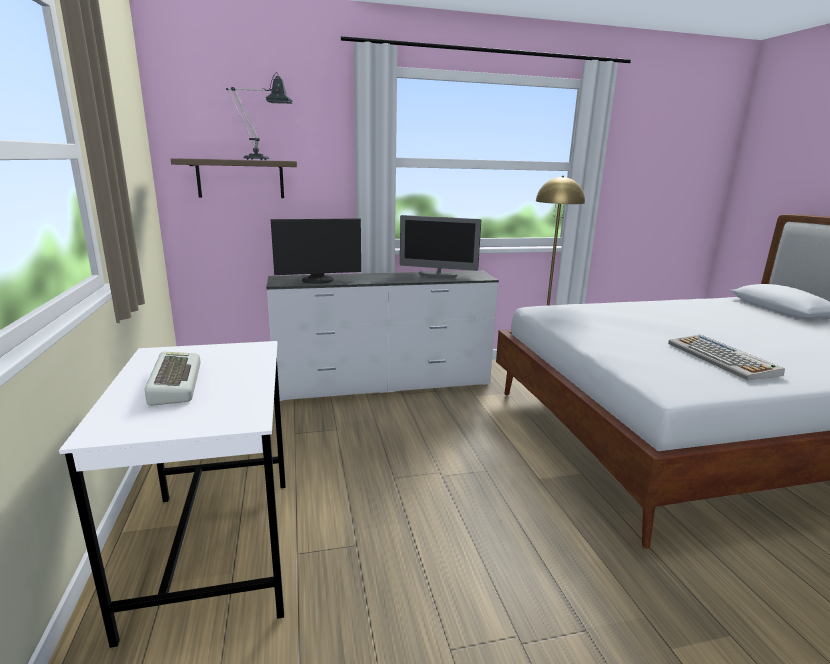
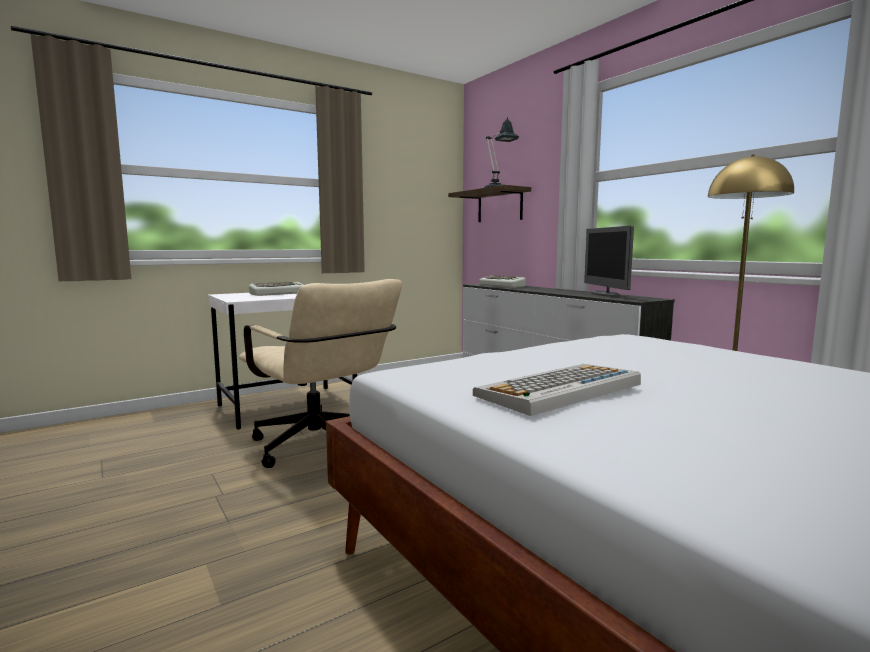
camera: 70 degrees right, 10 degrees down
monitor [271,219,361,284] -> keyboard [479,275,526,288]
none -> beige office chair [239,279,402,468]

